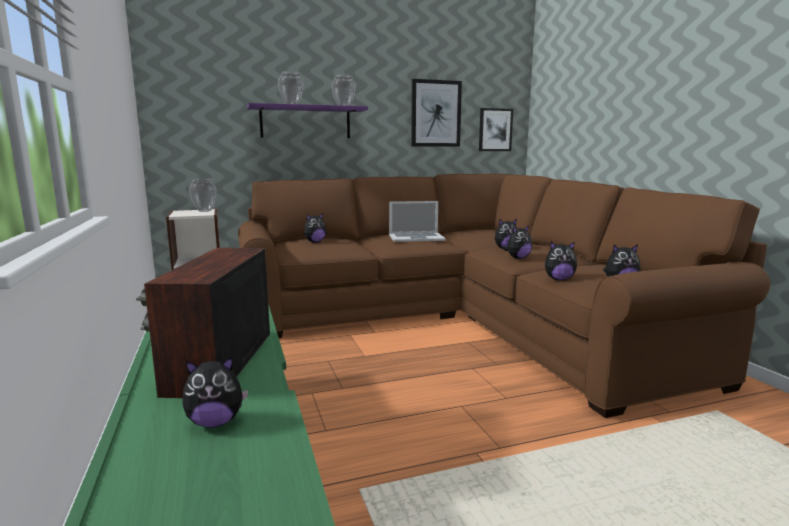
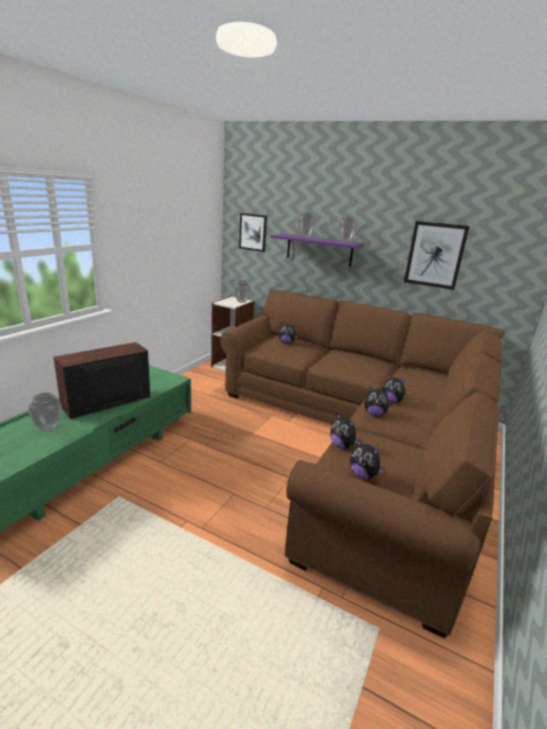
camera: 45 degrees right, 10 degrees up
plush toy [182,356,248,428] -> vase [28,393,62,432]
laptop [389,201,446,242] -> none
picture [479,108,513,151] -> picture moved to [239,213,267,252]

